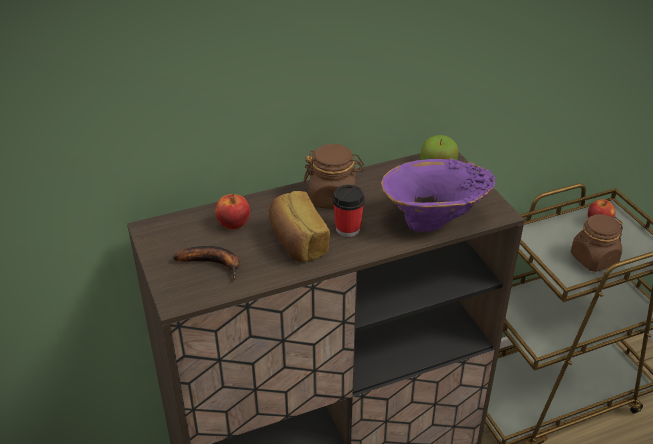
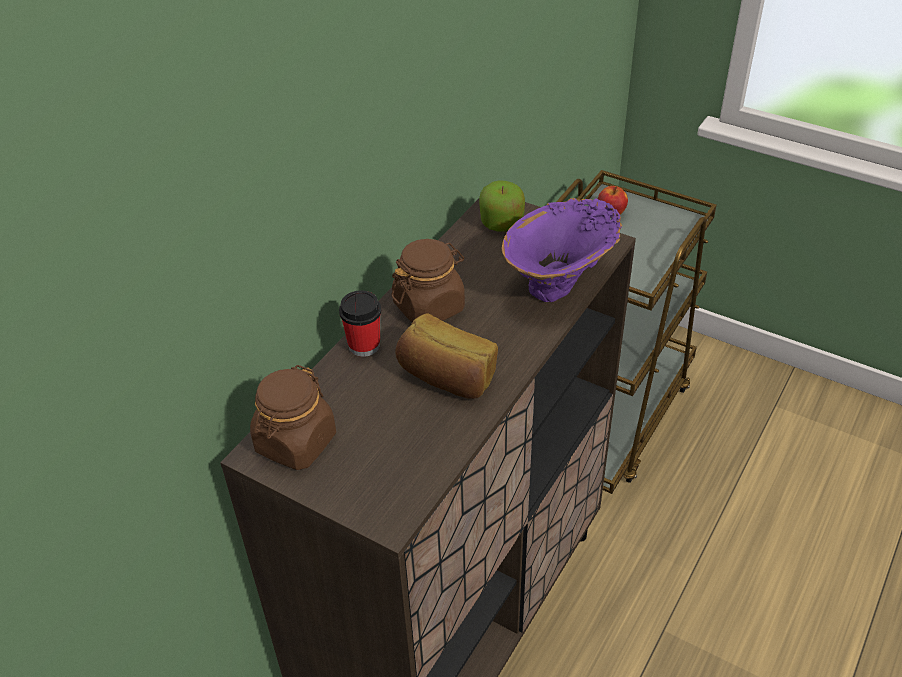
camera: 35 degrees left, 5 degrees up
banana [173,246,240,281] -> none
apple [215,194,250,230] -> none
cup [333,185,365,237] -> cup moved to [339,290,381,357]
brown jar [571,214,623,272] -> brown jar moved to [250,365,336,470]

